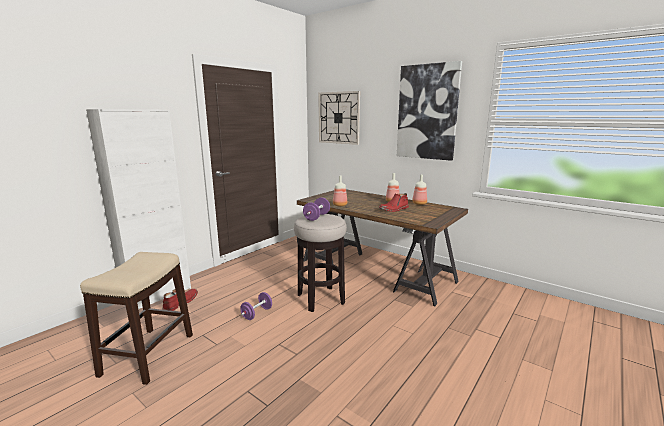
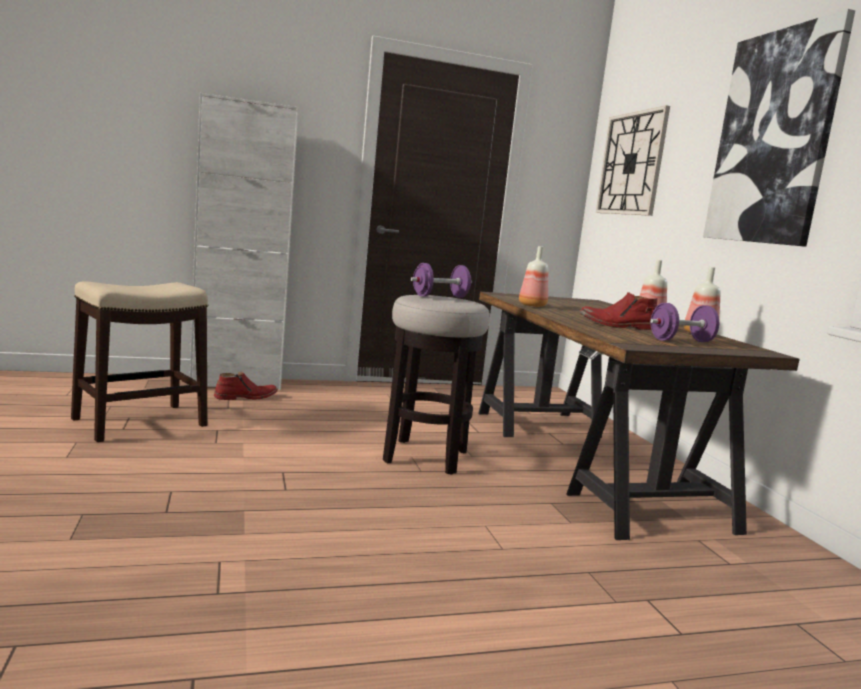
camera: 35 degrees right, 5 degrees down
purple dumbbell [241,292,272,320] -> purple dumbbell moved to [650,303,719,342]

